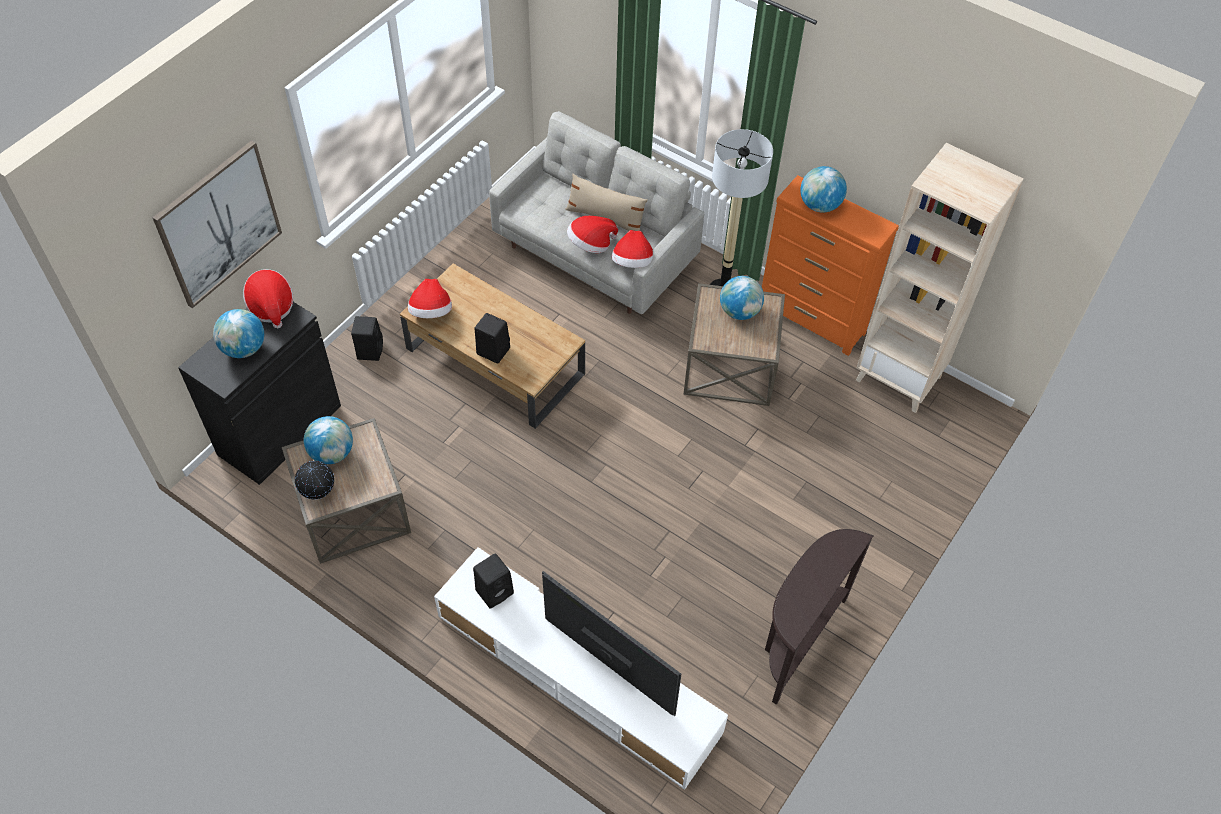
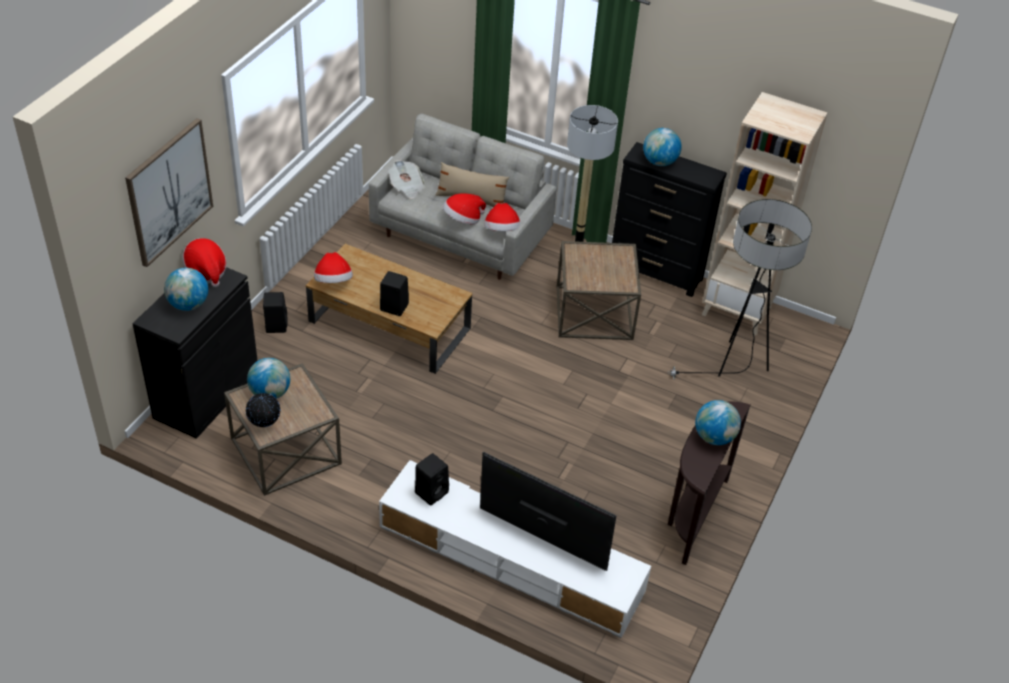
camera: 10 degrees left, 10 degrees down
globe [720,276,764,320] -> globe moved to [695,400,741,445]
orange dresser [762,175,899,356] -> black dresser [612,142,727,297]
none -> newspaper [388,160,425,199]
none -> floor lamp [669,199,812,379]

